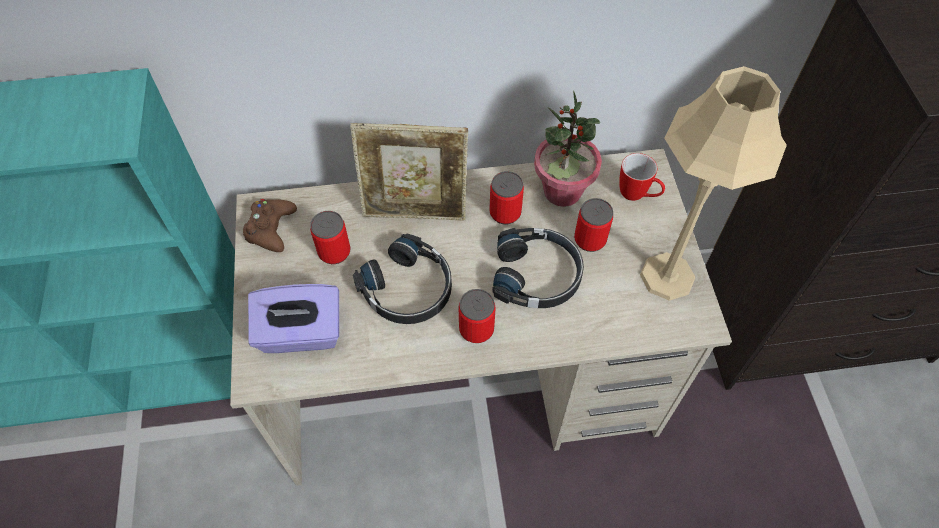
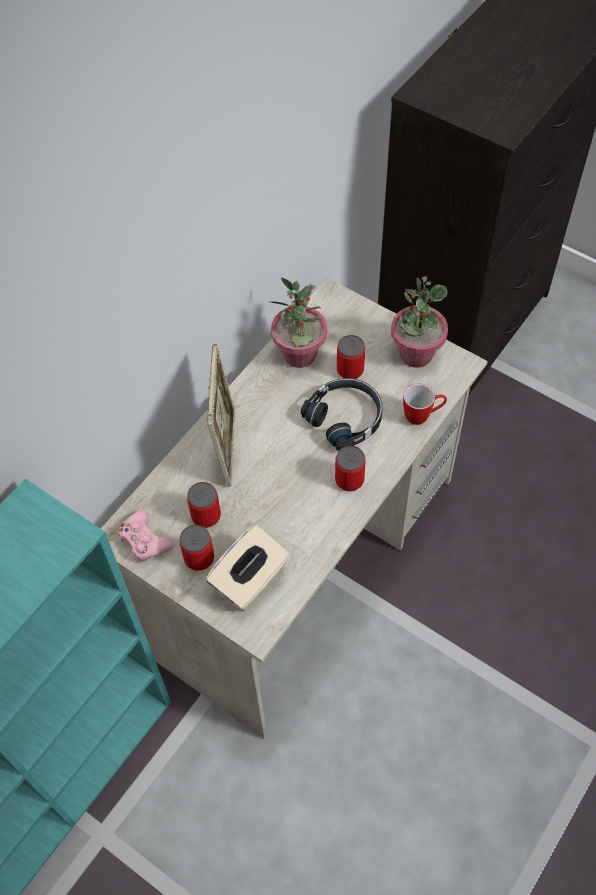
camera: 45 degrees left, 0 degrees up
brown game controller [243,199,297,252] -> pink game controller [118,510,174,563]
purple tissue box [248,284,339,353] -> beige tissue box [205,525,290,612]
picture frame [350,123,468,221] -> picture frame turned 45 degrees counterclockwise [207,344,236,487]
black headphones [353,234,452,324] -> none
can [489,171,524,225] -> can moved to [180,525,214,571]
mug [619,153,665,201] -> mug moved to [403,384,447,425]
beige table lamp [640,66,787,301] -> potted plant [391,276,448,367]

